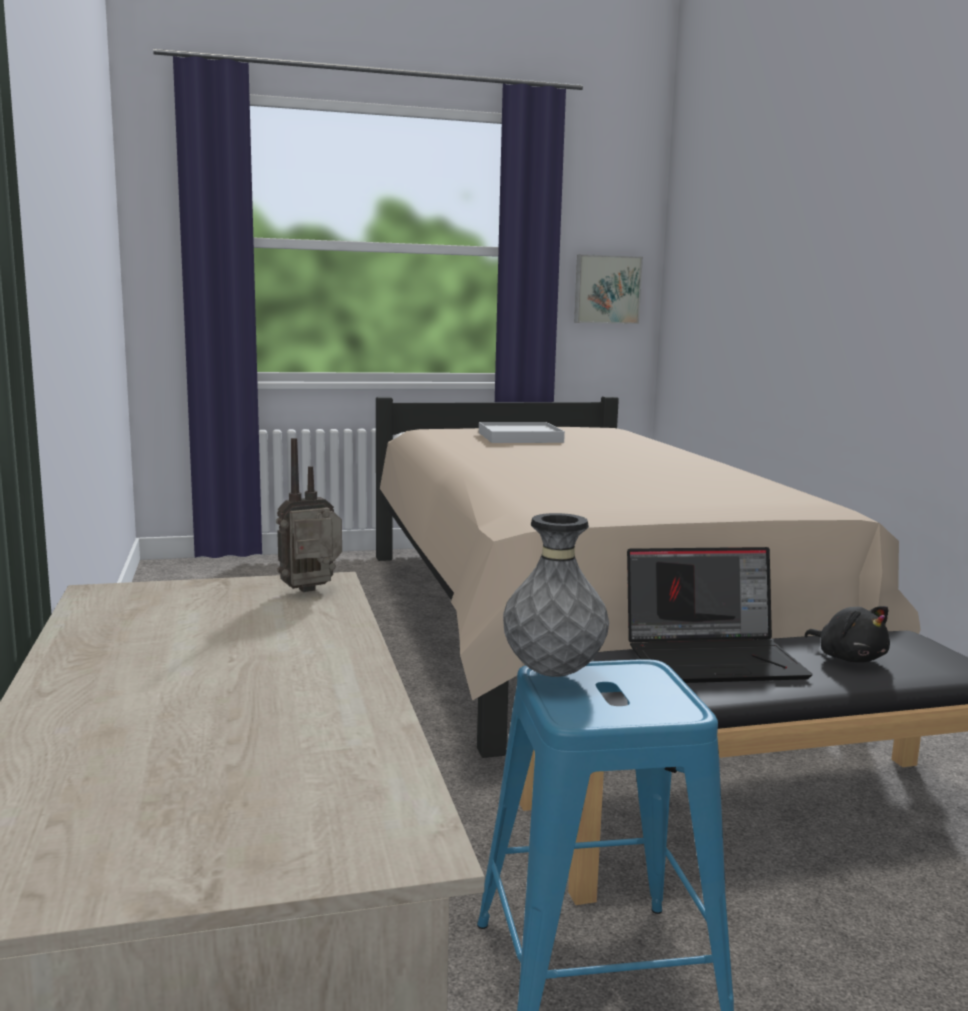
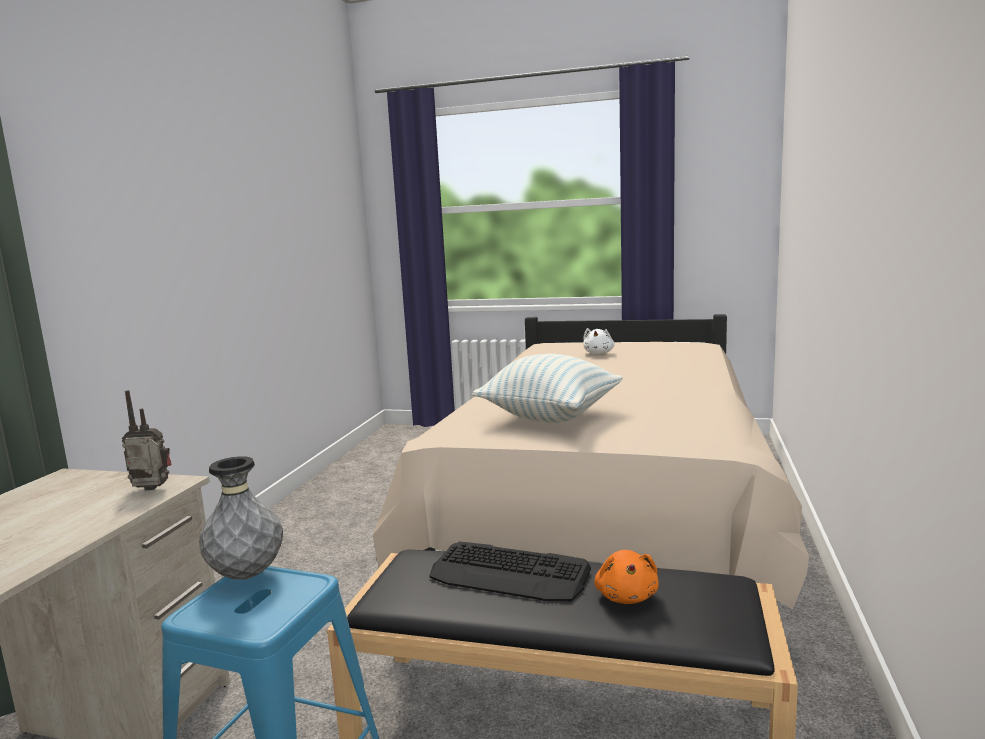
camera: 30 degrees right, 0 degrees up
white tray [479,422,565,443] -> white plush toy [583,328,615,354]
picture [574,254,643,324] -> none
laptop [627,547,813,683] -> keyboard [429,541,591,602]
black plush toy [805,606,890,662] -> orange plush toy [594,550,659,604]
none -> pillow [472,354,623,423]

